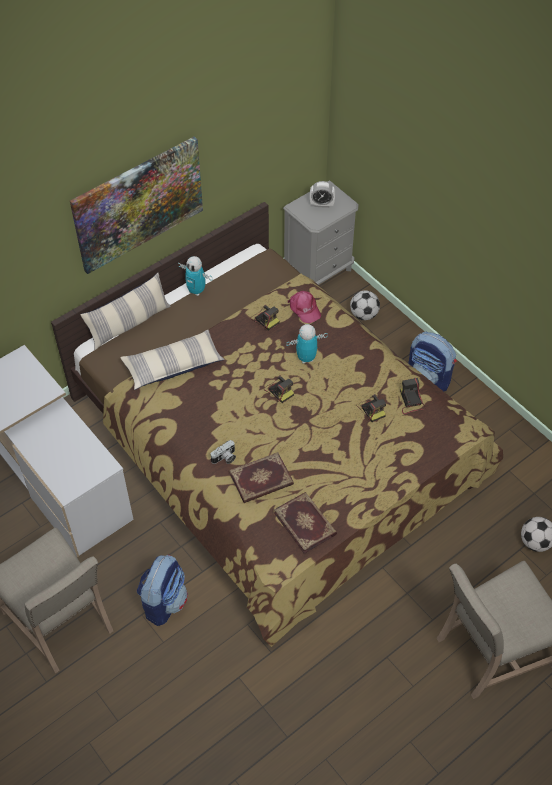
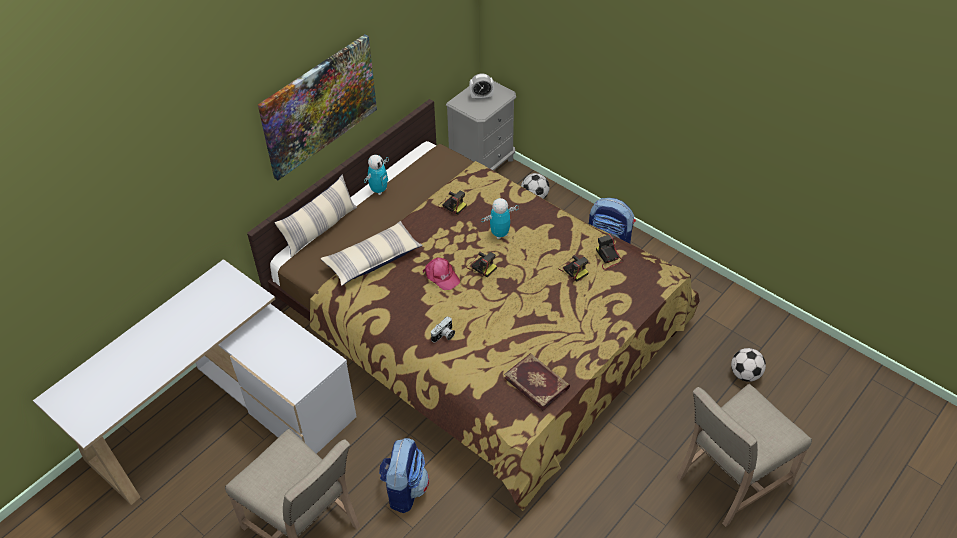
camera: 10 degrees left, 5 degrees down
toy robot [178,256,212,296] -> toy robot turned 75 degrees counterclockwise [364,155,389,195]
book [229,452,294,503] -> none
pink cap [288,291,321,323] -> pink cap moved to [423,258,460,290]

